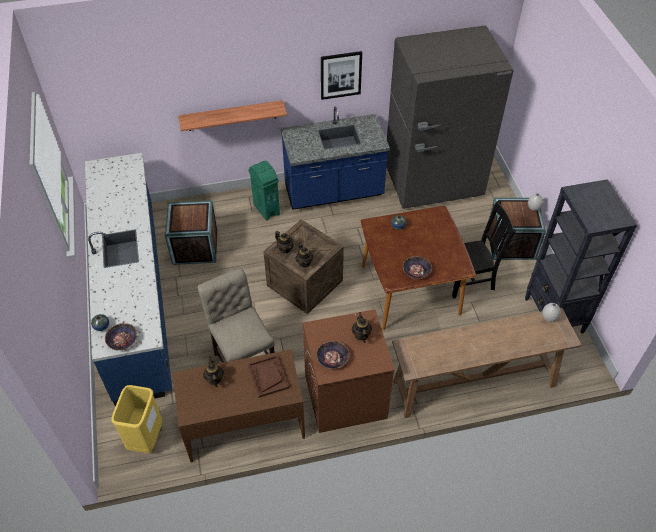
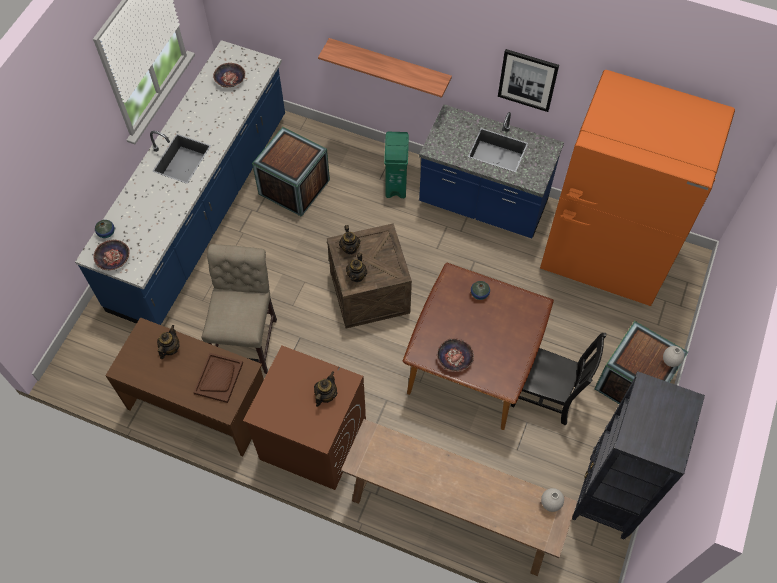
camera: 35 degrees right, 10 degrees up
yellow trash can [111,385,162,453] -> none
bowl [316,341,349,369] -> bowl moved to [213,63,245,87]
grey fridge [387,25,514,209] -> orange fridge [540,70,735,306]

